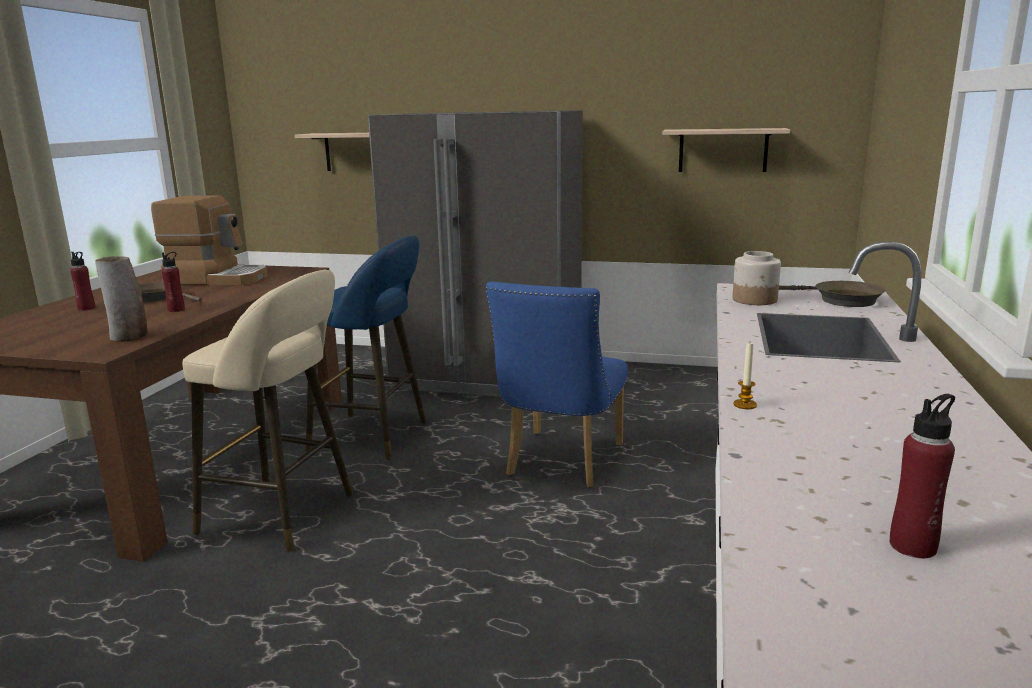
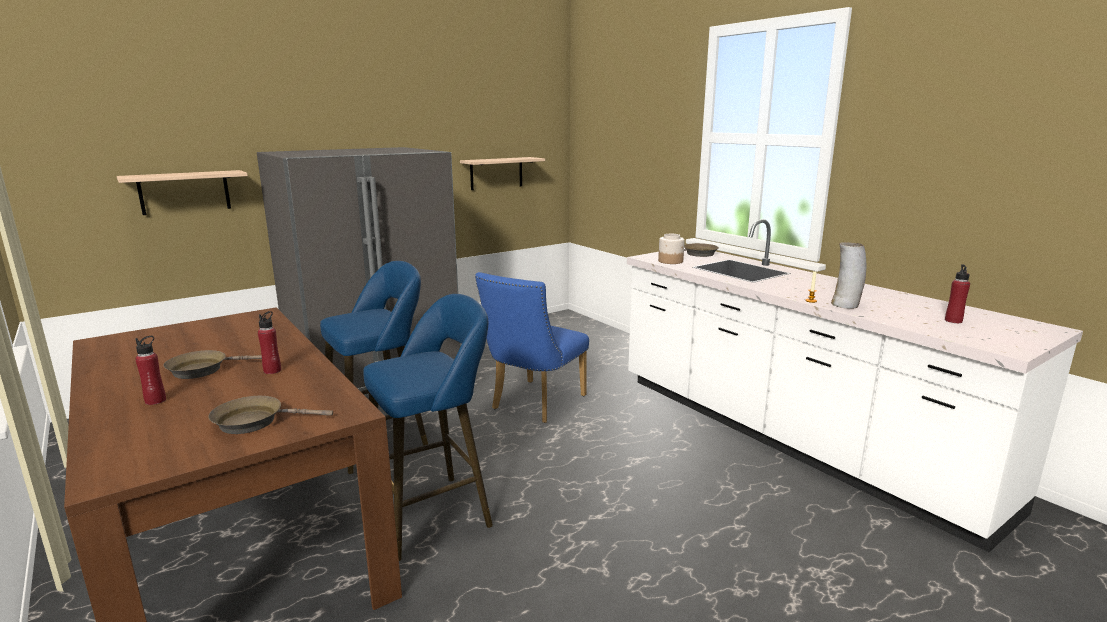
camera: 50 degrees left, 0 degrees up
vase [95,256,147,342] -> vase moved to [831,242,866,309]
coffee machine [151,195,268,286] -> none
beige stool [182,270,353,552] -> blue stool [363,294,493,561]
blue chair [486,282,628,488] -> blue chair turned 60 degrees clockwise [475,272,589,423]
none -> brown frying pan [209,396,333,434]

